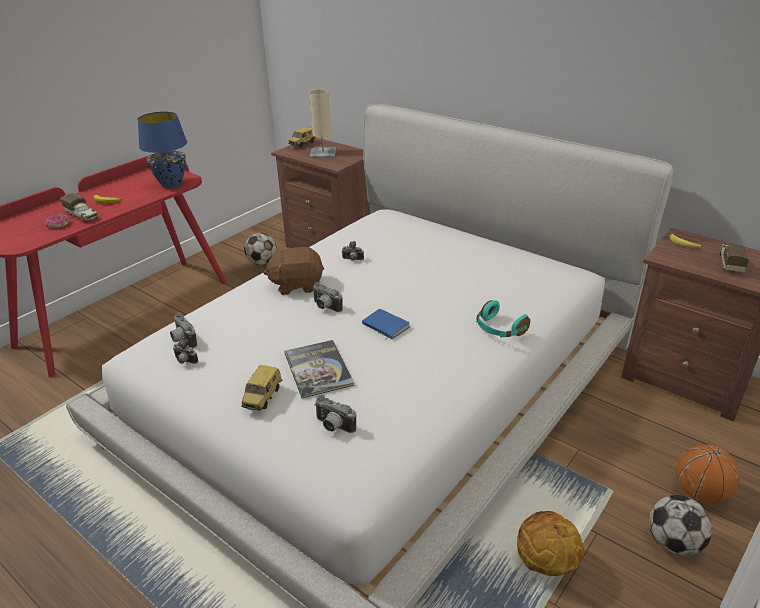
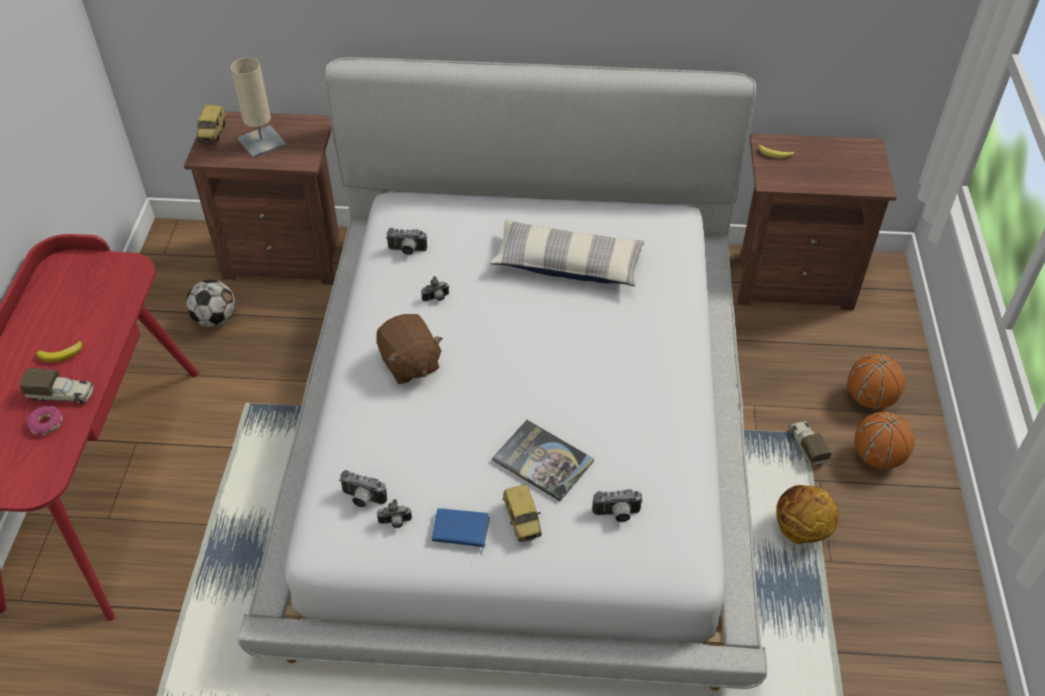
camera: 35 degrees left, 15 degrees up
blue table lamp [138,112,187,188] -> none
brown plush toy [263,247,324,295] -> brown plush toy turned 75 degrees counterclockwise [376,314,443,384]
camera [312,282,343,312] -> camera moved to [386,228,427,255]
blue book [362,309,410,341] -> blue book moved to [432,508,490,555]
turquoise headphones [476,300,530,337] -> none
football [649,495,712,556] -> basketball [854,412,915,469]
toy truck [720,244,749,273] -> toy truck moved to [789,420,832,466]
none -> pillow [490,219,644,286]

